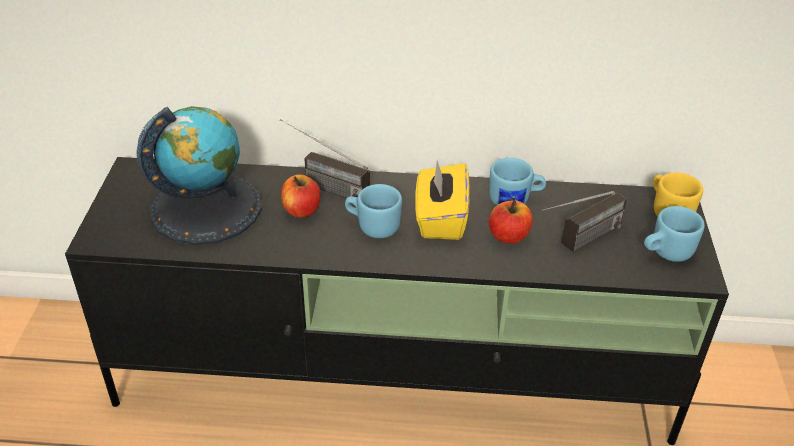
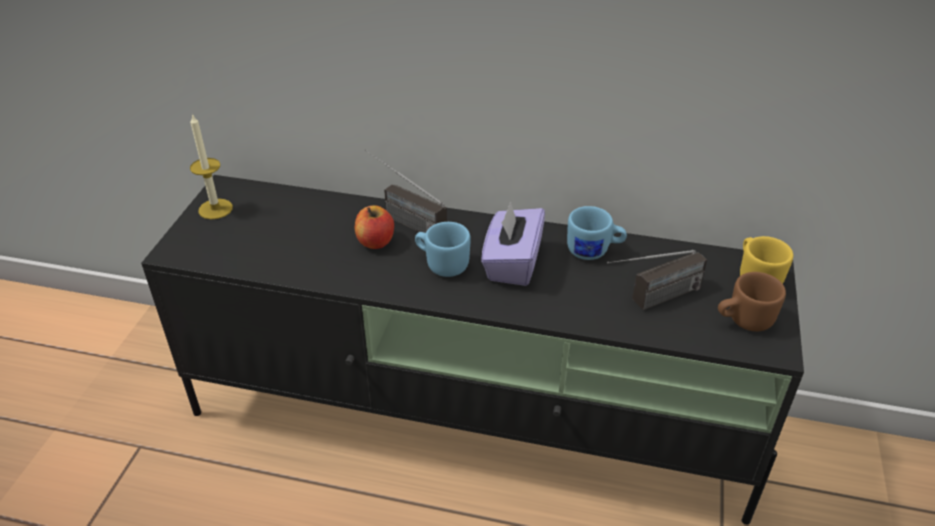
camera: 10 degrees right, 0 degrees up
globe [136,106,262,245] -> none
yellow tissue box [415,161,470,240] -> purple tissue box [481,201,545,286]
apple [489,200,533,244] -> none
blue mug [644,206,705,262] -> brown mug [718,272,786,331]
none -> candle [190,113,233,219]

